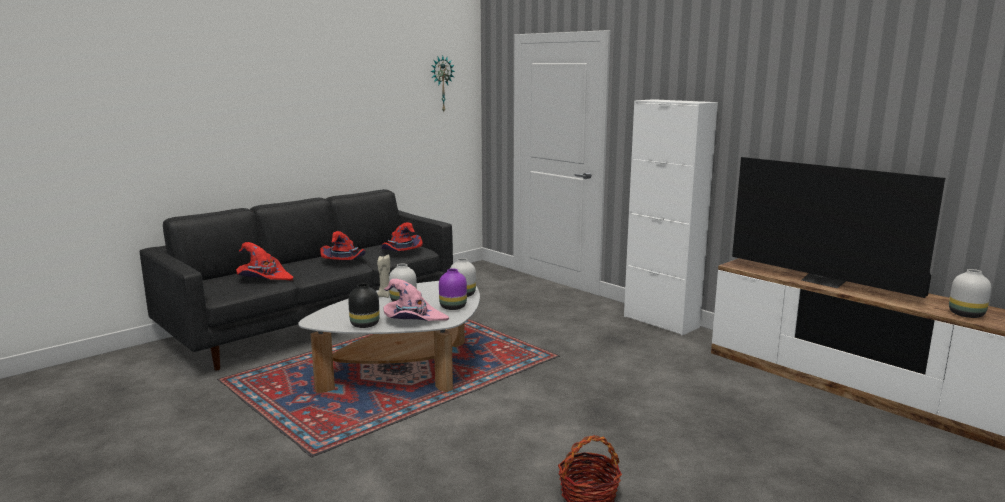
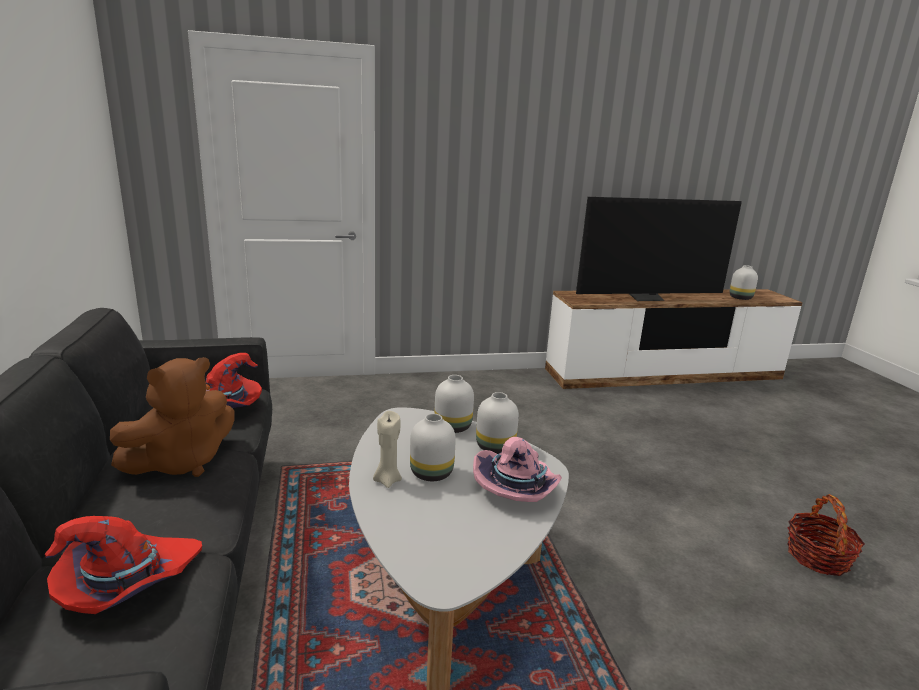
camera: 60 degrees left, 5 degrees up
red hat [320,231,365,260] -> brown plush toy [110,357,235,477]
black vase [348,283,380,328] -> none
wall clock [430,56,455,111] -> none
purple vase [439,268,467,310] -> white vase [476,392,519,454]
white cabinet [624,99,718,335] -> none

